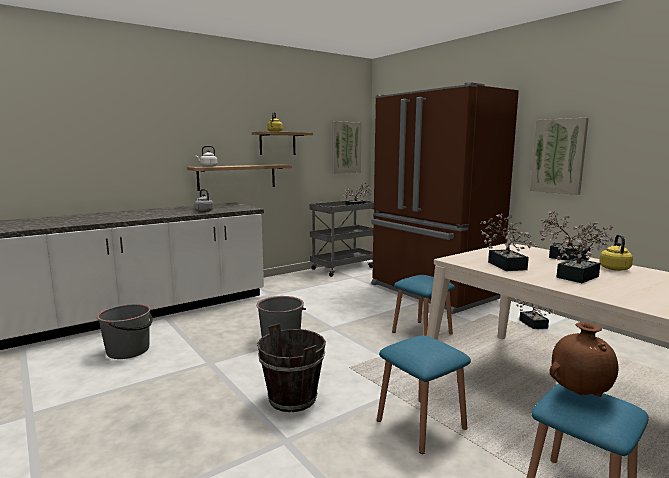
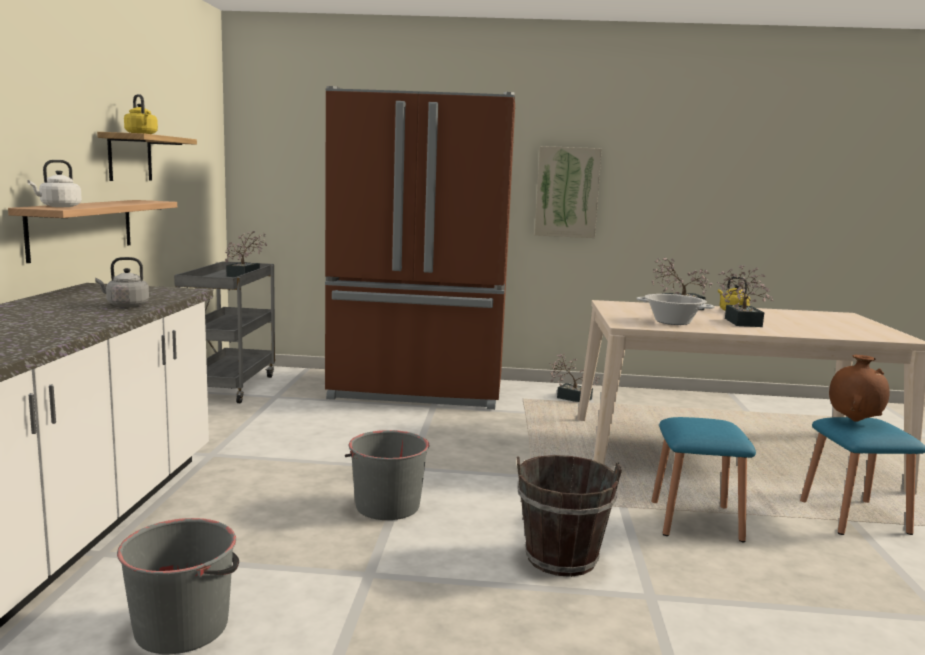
camera: 50 degrees left, 0 degrees up
picture [332,121,362,174] -> none
blue stool [392,275,455,336] -> none
potted plant [480,214,538,271] -> cooking pot [636,294,715,325]

